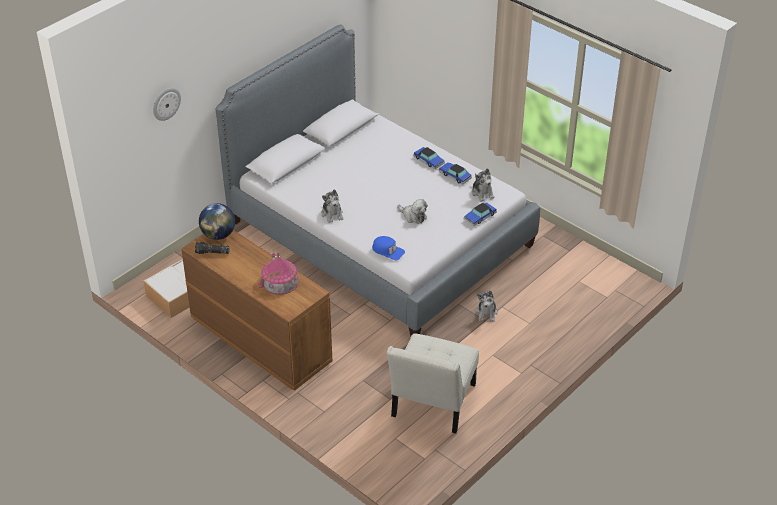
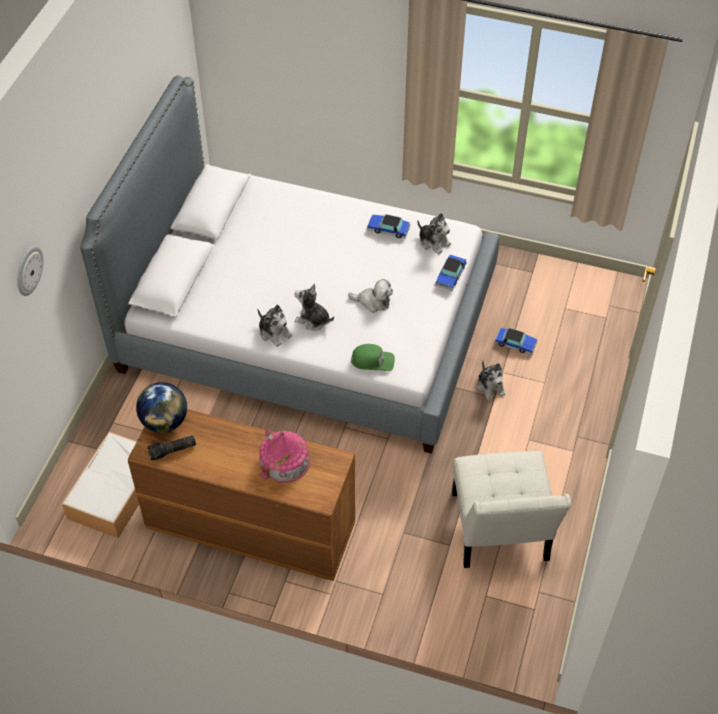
camera: 25 degrees left, 10 degrees up
blue cap [372,236,405,260] -> green cap [351,344,395,371]
toy car [413,147,445,169] -> toy car moved to [494,328,537,355]
none -> plush toy [295,283,334,331]

